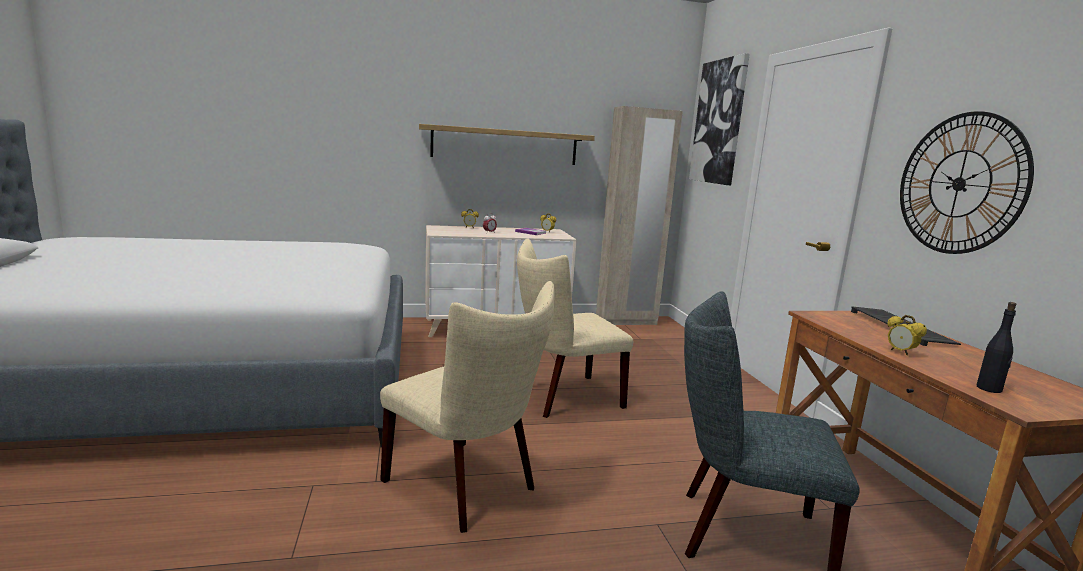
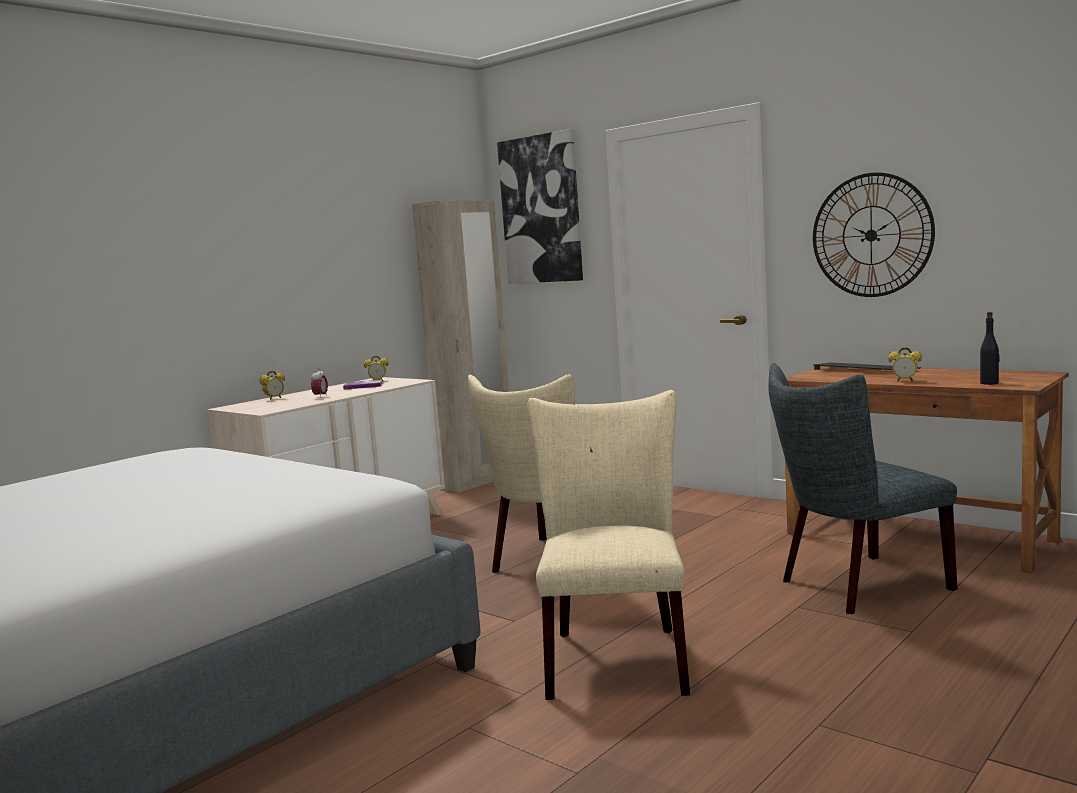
camera: 35 degrees left, 5 degrees down
beige chair [380,281,555,533] -> beige chair turned 90 degrees counterclockwise [527,390,690,700]
shelf [419,124,595,165] -> none

